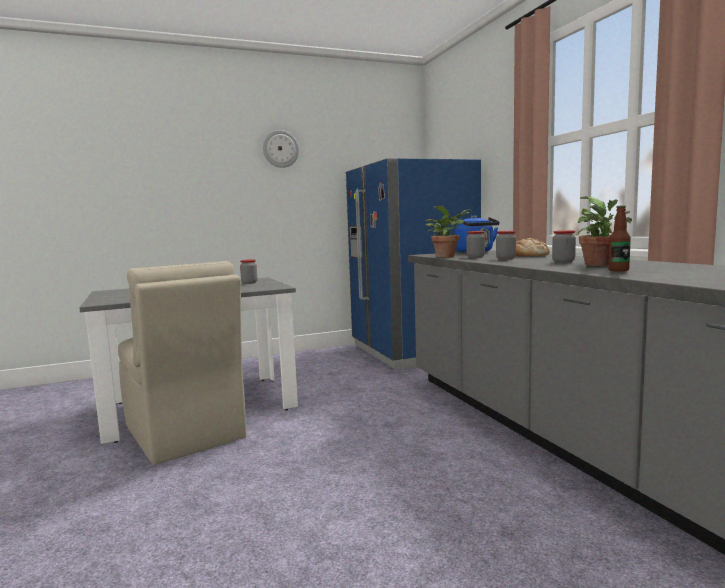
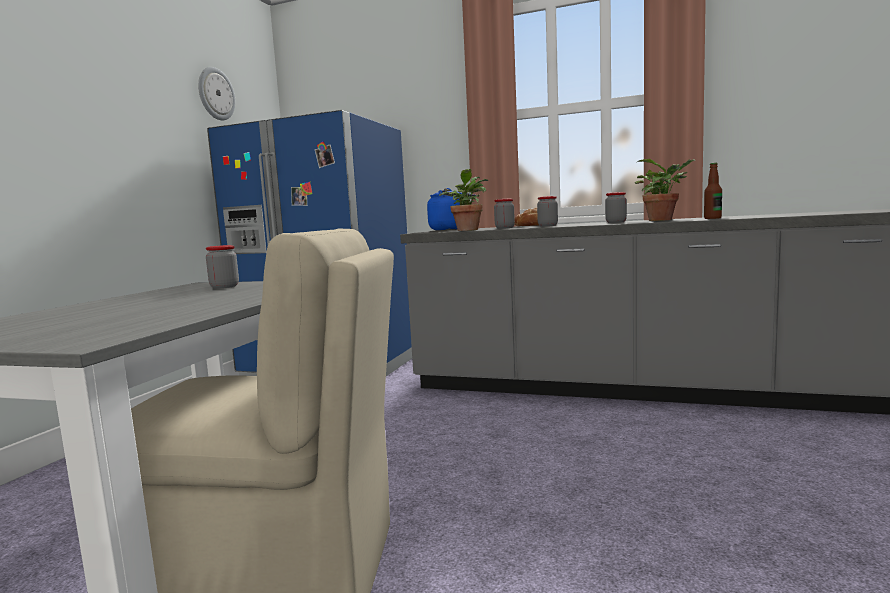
camera: 50 degrees left, 0 degrees up
wall clock [263,130,299,168] -> wall clock moved to [198,67,235,120]

